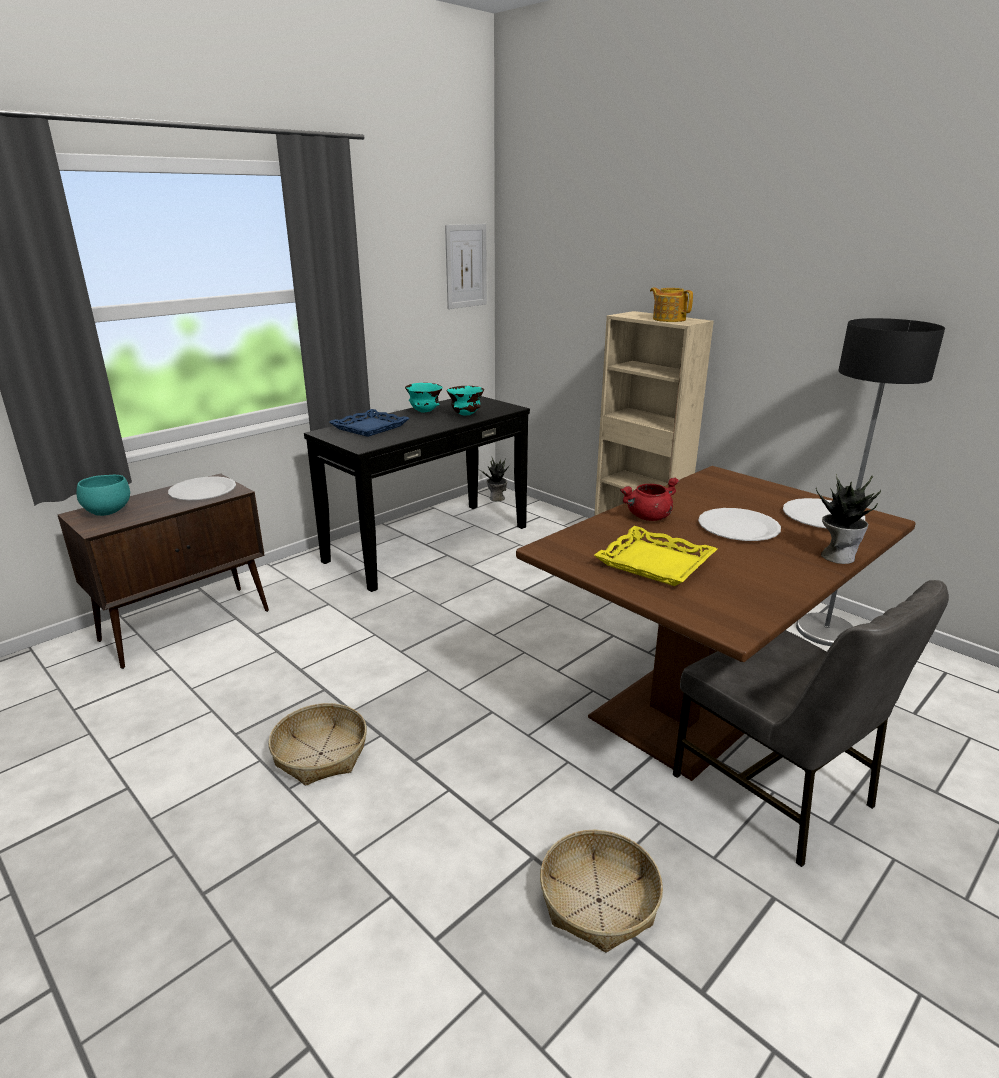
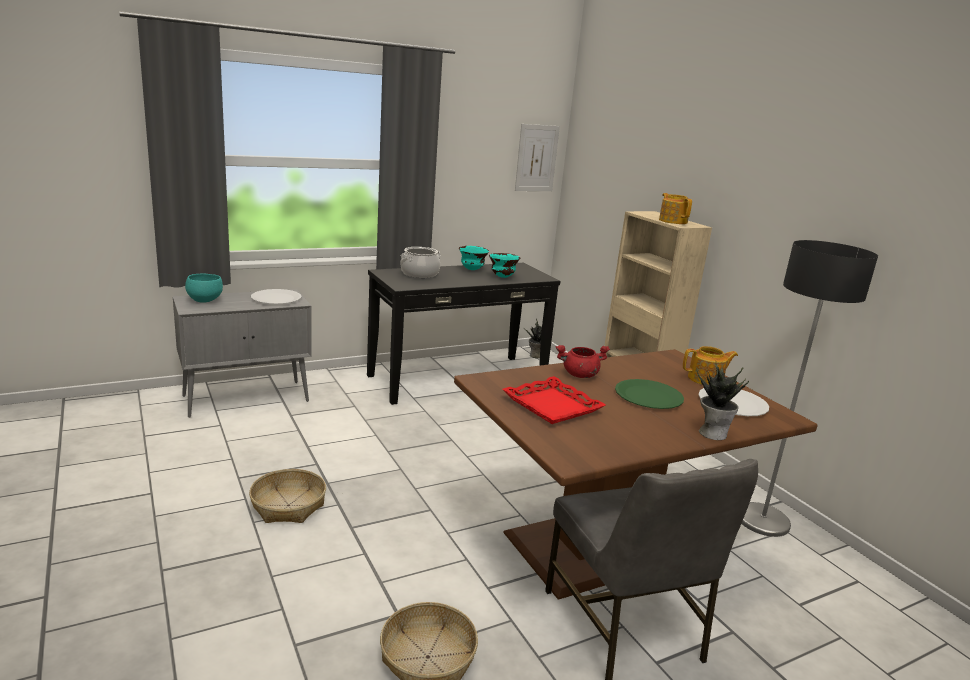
camera: 15 degrees right, 5 degrees down
brown cabinet [57,473,269,669] -> grey cabinet [173,289,312,417]
blue tray [329,409,410,437] -> cooking pot [401,247,441,278]
yellow tray [594,526,717,586] -> red tray [503,376,606,424]
white plate [698,508,781,541] -> green plate [615,379,684,409]
none -> teapot [683,346,738,385]

